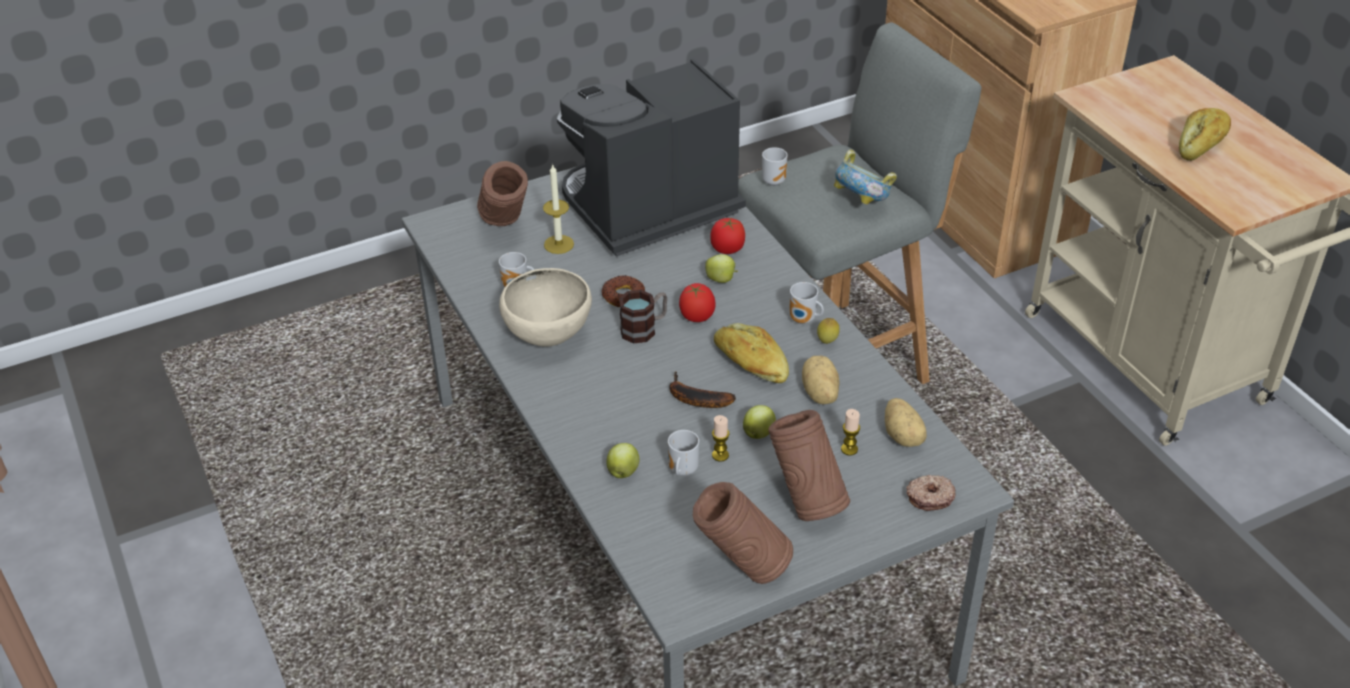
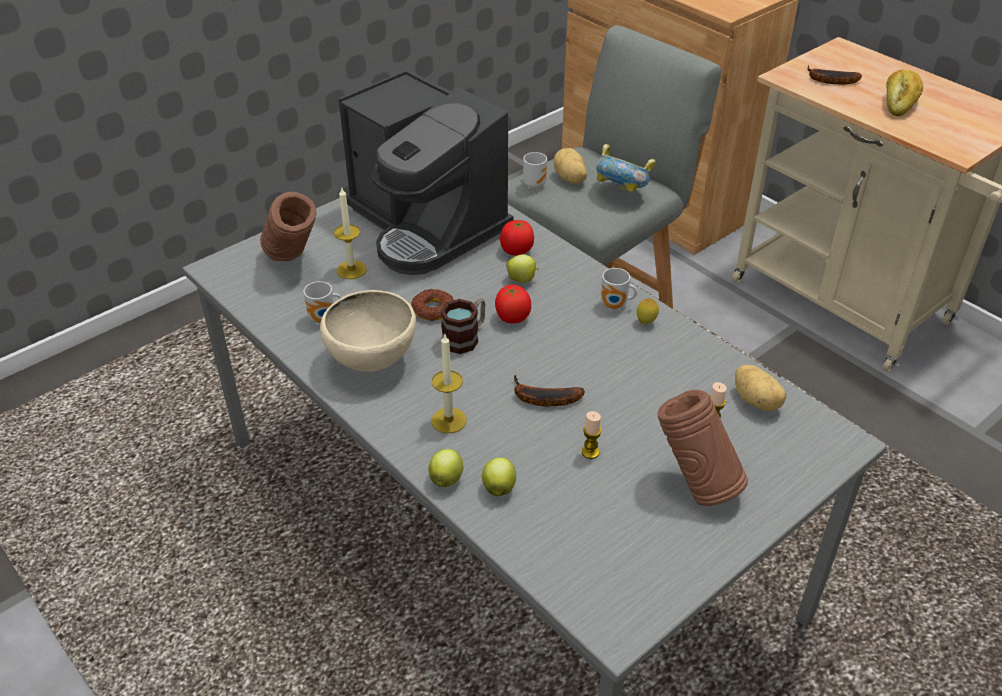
camera: 15 degrees left, 0 degrees up
coffee machine [557,59,746,257] -> coffee machine turned 90 degrees counterclockwise [338,69,514,275]
mug [668,430,699,476] -> none
brown vase [693,482,793,584] -> none
bread [714,323,789,383] -> none
apple [743,405,776,439] -> apple moved to [429,449,464,487]
potato [802,356,840,404] -> potato moved to [553,148,587,184]
donut [906,475,955,511] -> none
none -> candle [432,335,467,433]
none -> banana [807,65,862,84]

